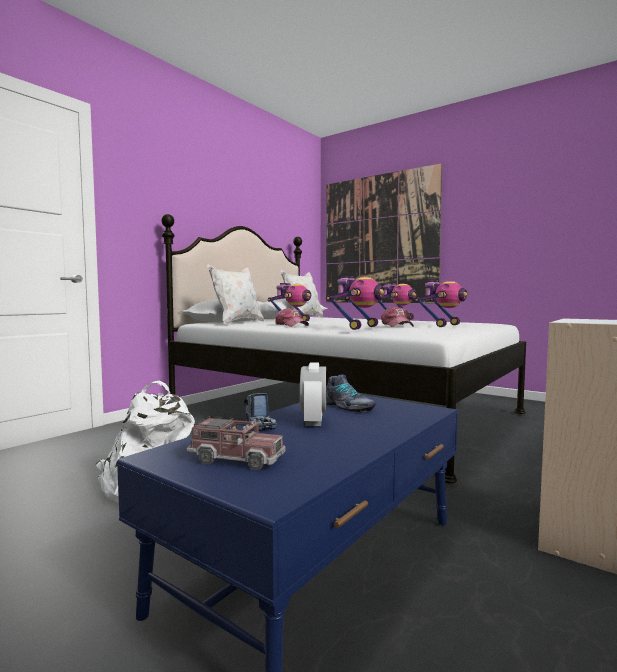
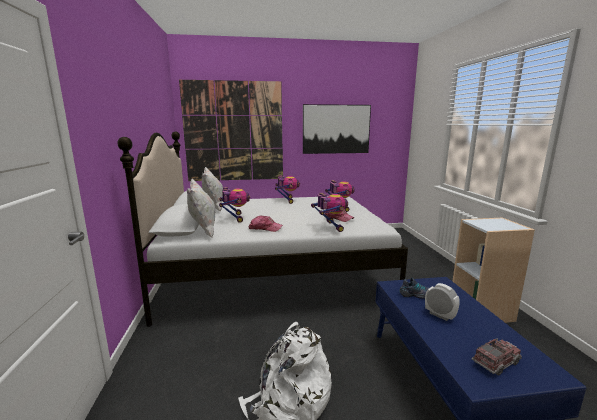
camera: 45 degrees left, 10 degrees up
toy truck [244,393,277,431] -> none
none -> picture [303,104,371,154]

